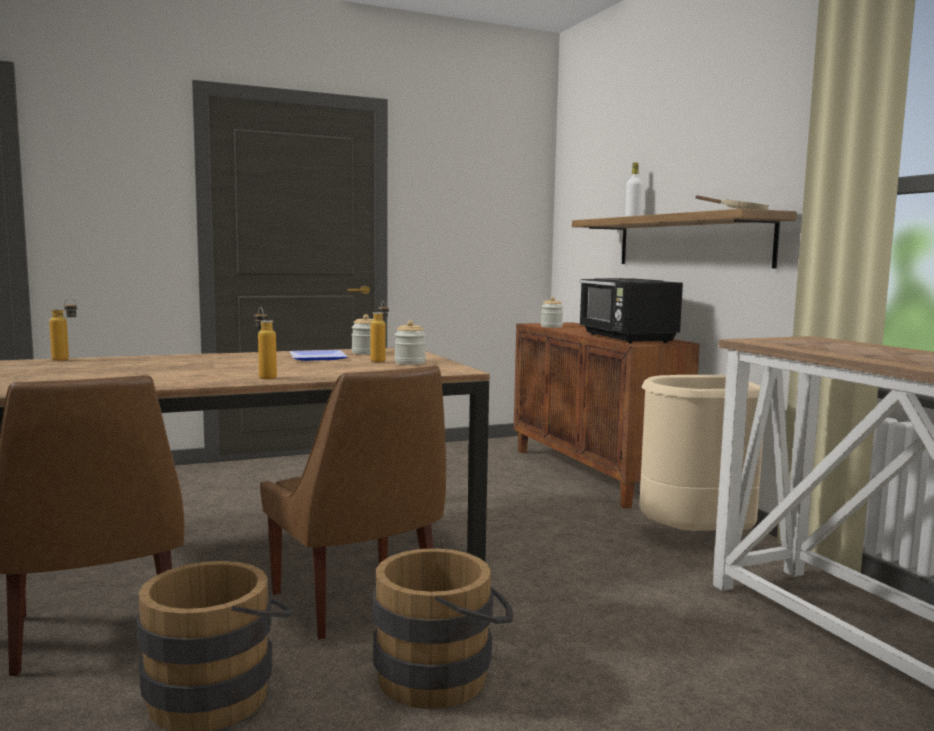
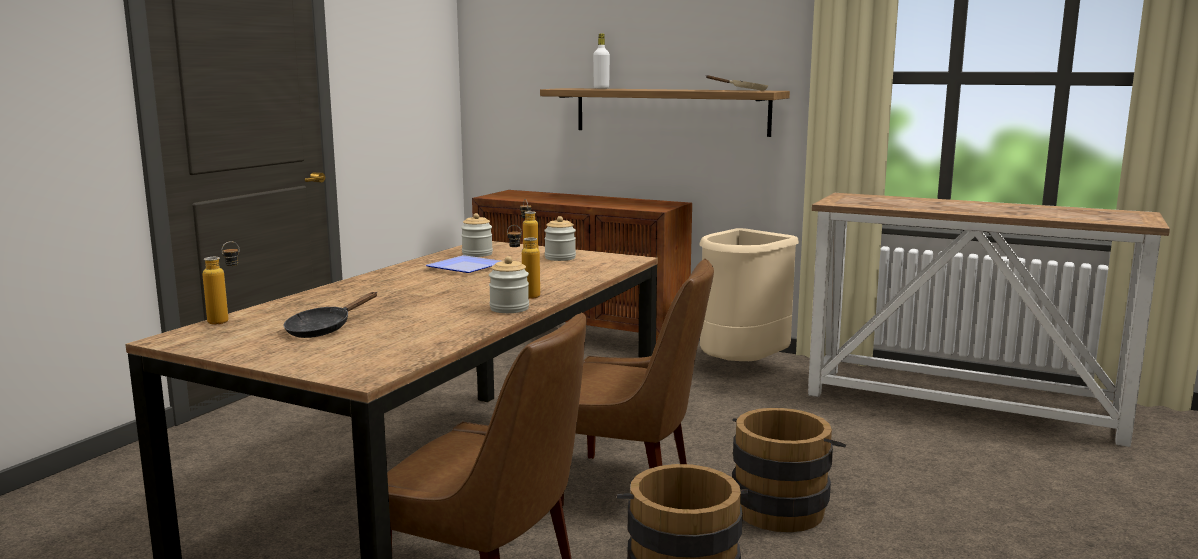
camera: 40 degrees left, 5 degrees up
jar [541,297,563,328] -> jar moved to [489,256,529,313]
black microwave [579,278,683,344] -> none
none -> black frying pan [284,292,377,338]

